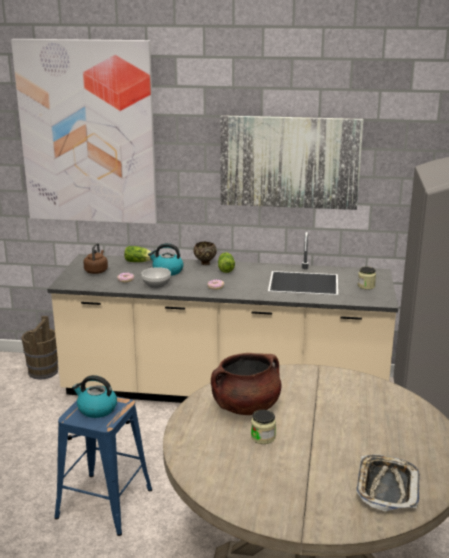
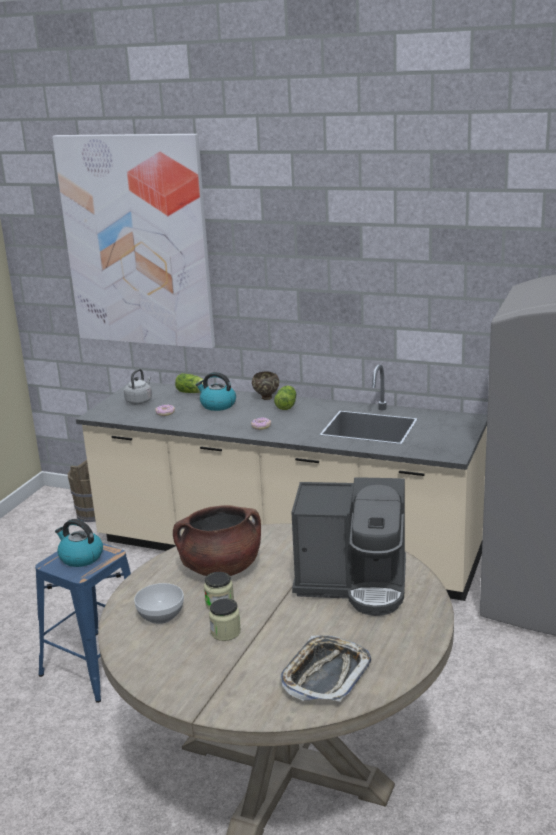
camera: 15 degrees right, 0 degrees up
brown kettle [83,243,108,274] -> grey kettle [124,369,152,404]
bowl [142,267,171,288] -> bowl moved to [134,583,184,624]
picture [220,115,363,210] -> none
jar [358,267,376,290] -> jar moved to [209,598,241,641]
none -> coffee machine [291,477,406,616]

